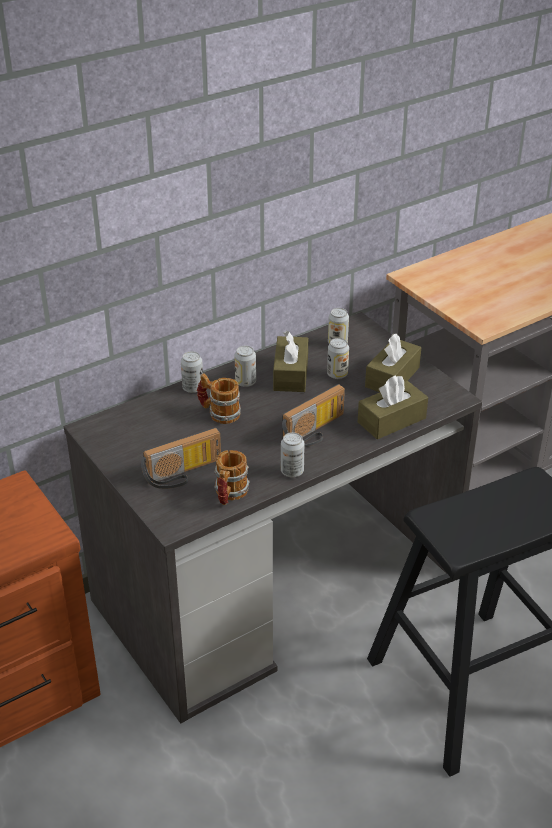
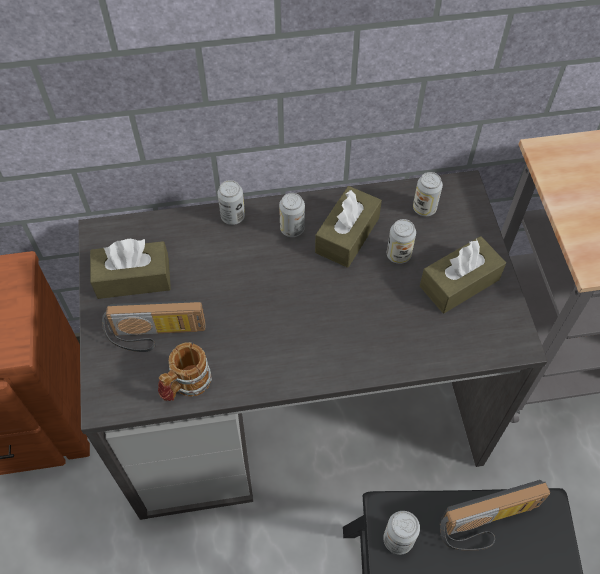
camera: 25 degrees right, 20 degrees up
mug [197,373,241,424] -> none
can [281,432,305,477] -> can moved to [383,511,420,555]
radio [282,384,345,447] -> radio moved to [439,480,550,551]
brown tissue box [358,375,428,439] -> brown tissue box moved to [90,239,171,299]

